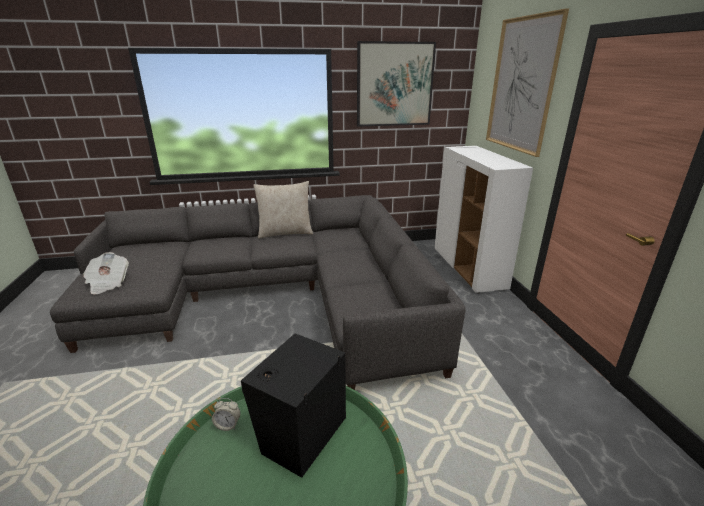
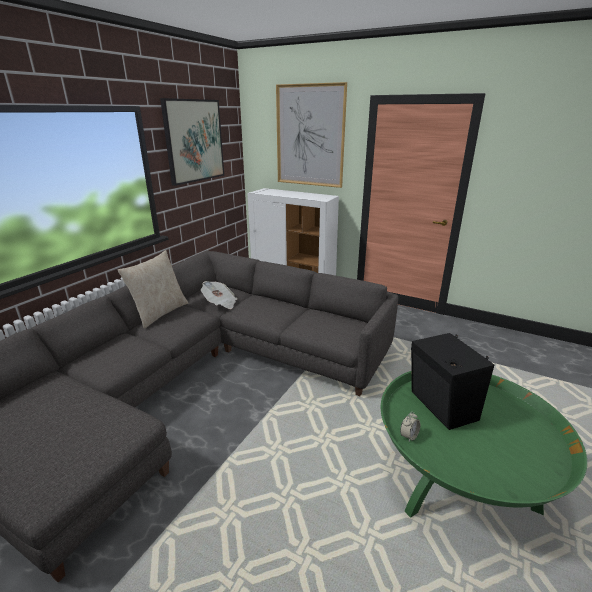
camera: 50 degrees left, 0 degrees up
newspaper [83,252,129,295] -> newspaper moved to [201,281,237,309]

